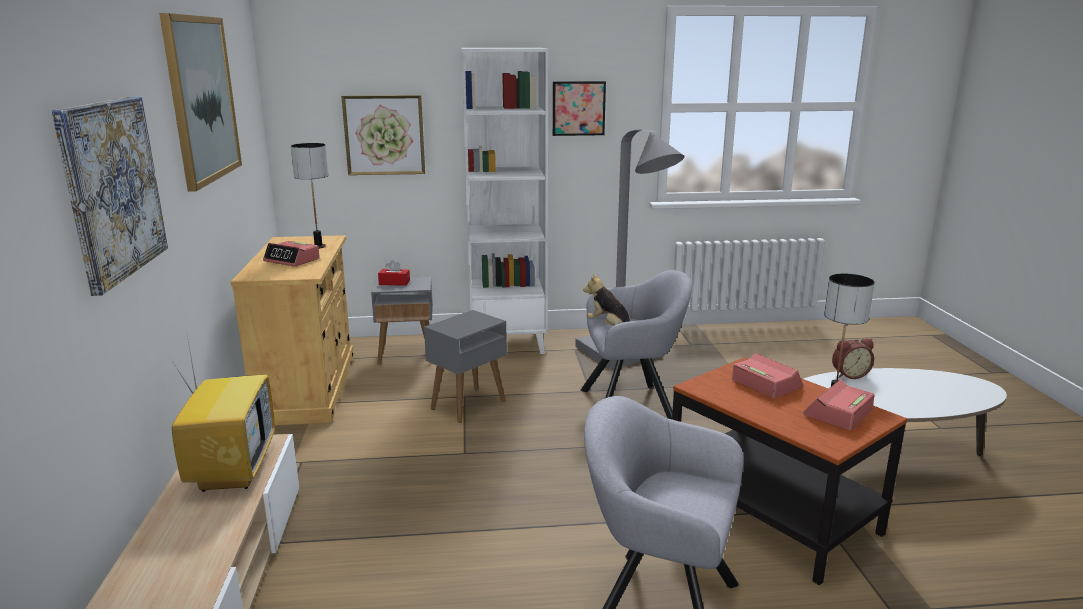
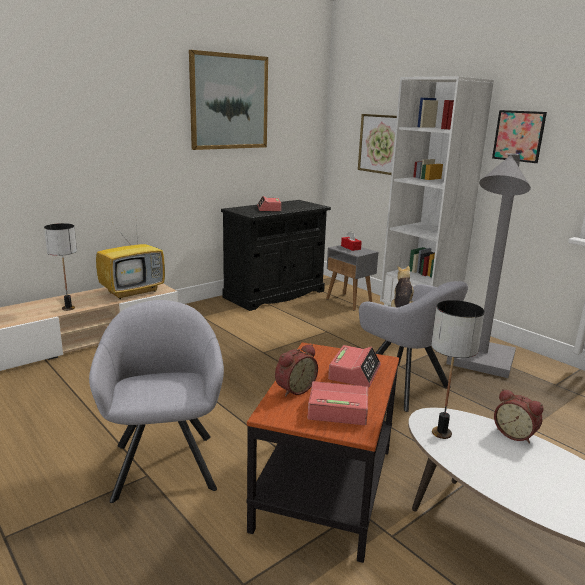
camera: 55 degrees right, 0 degrees up
picture [52,96,168,296] -> none
beige cabinet [231,235,354,425] -> black cabinet [221,200,331,311]
table lamp [291,143,328,249] -> table lamp moved to [44,223,77,311]
grey side table [424,310,507,423] -> none
none -> alarm clock [275,344,318,397]

